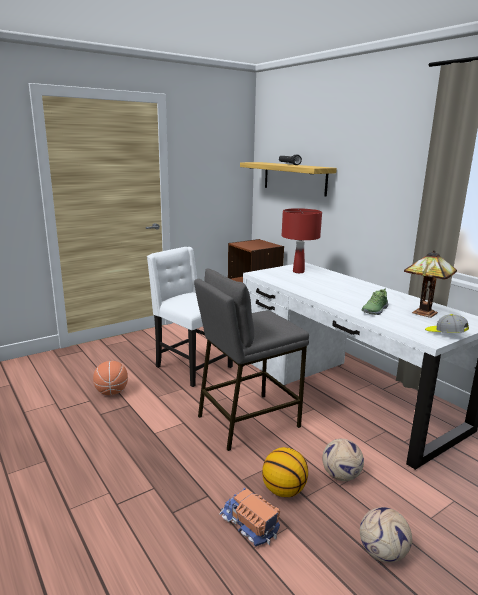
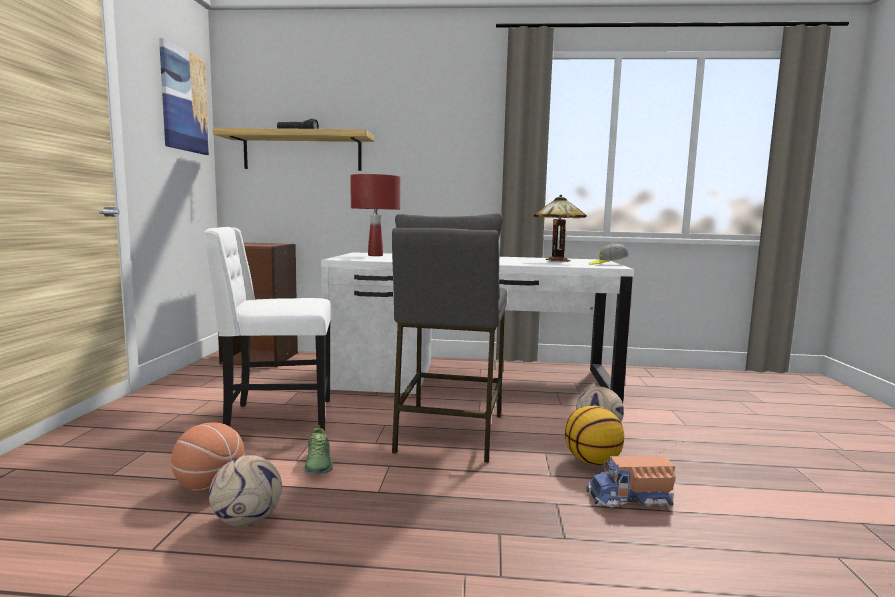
camera: 50 degrees left, 10 degrees down
football [360,507,412,563] -> football moved to [209,455,282,527]
shoe [361,288,389,315] -> shoe moved to [304,425,333,475]
none -> picture [159,38,209,155]

